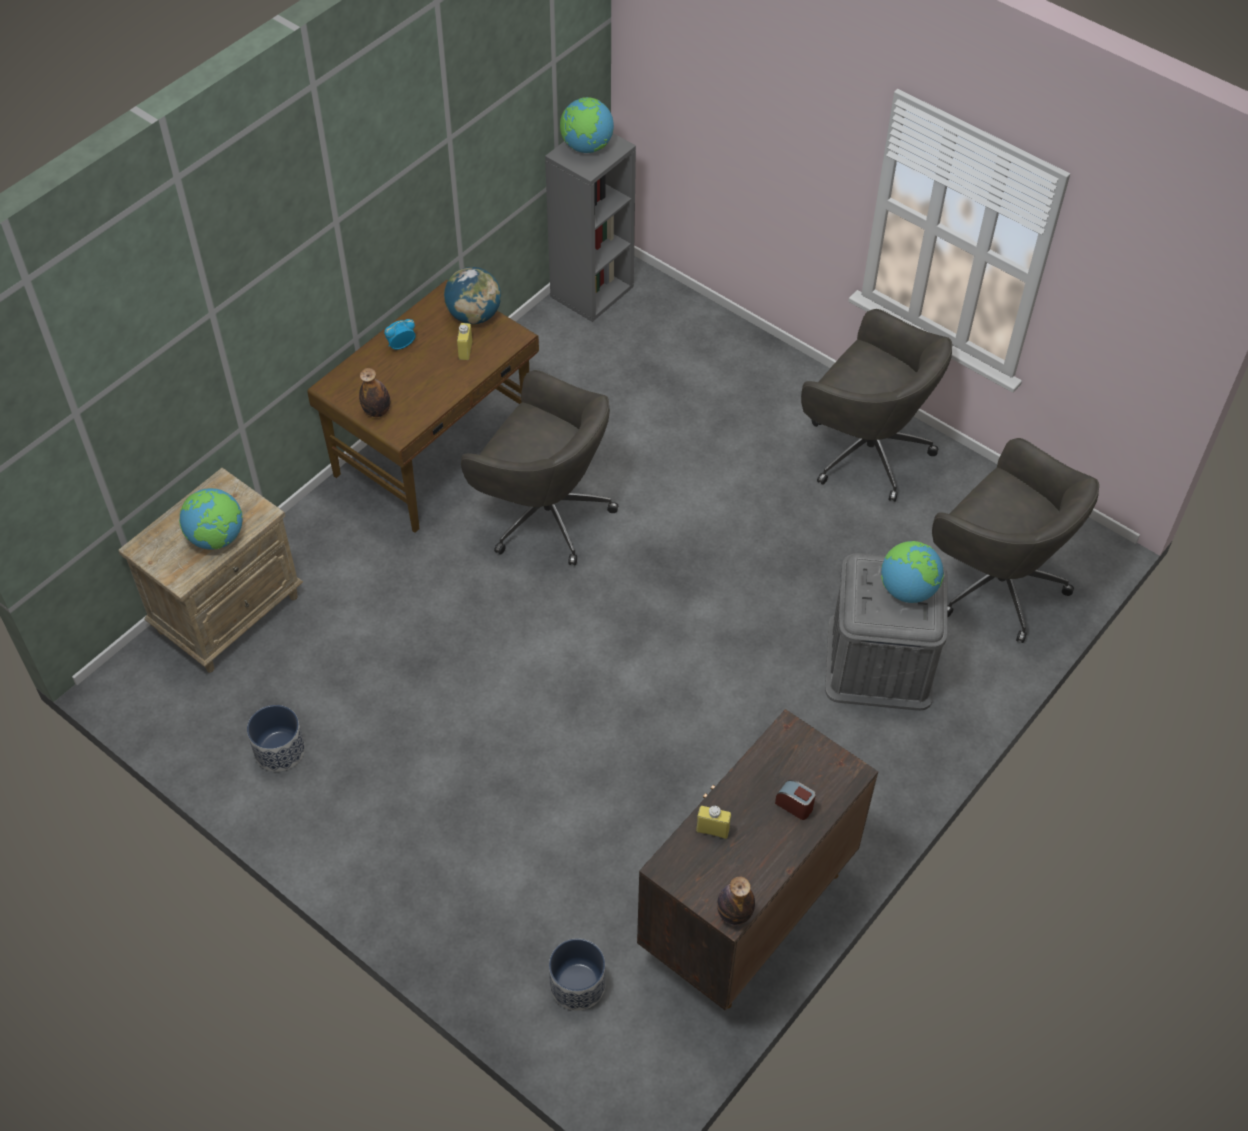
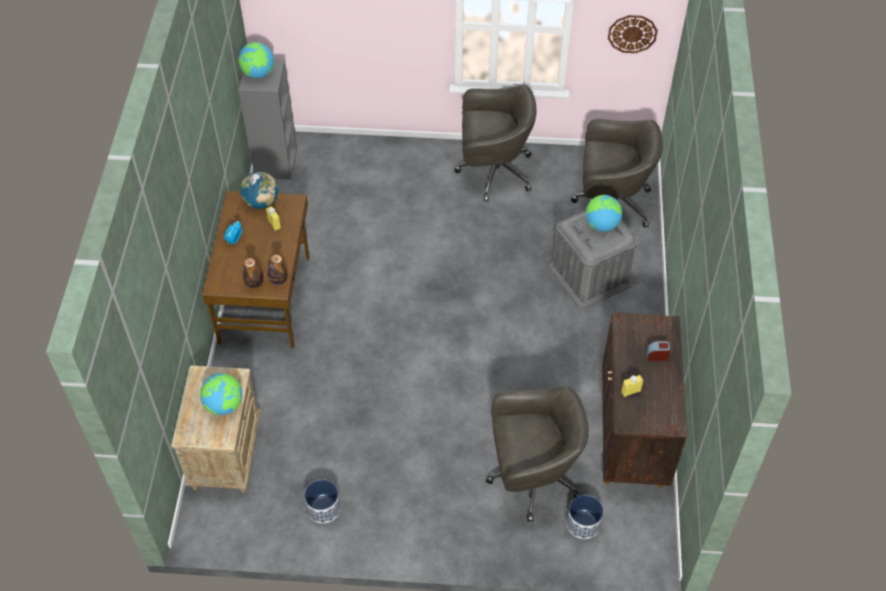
camera: 35 degrees left, 0 degrees up
grey office chair [461,370,618,566] -> grey office chair moved to [486,386,589,522]
bottle [717,876,755,925] -> bottle moved to [267,254,287,285]
none -> wall clock [608,15,658,53]

